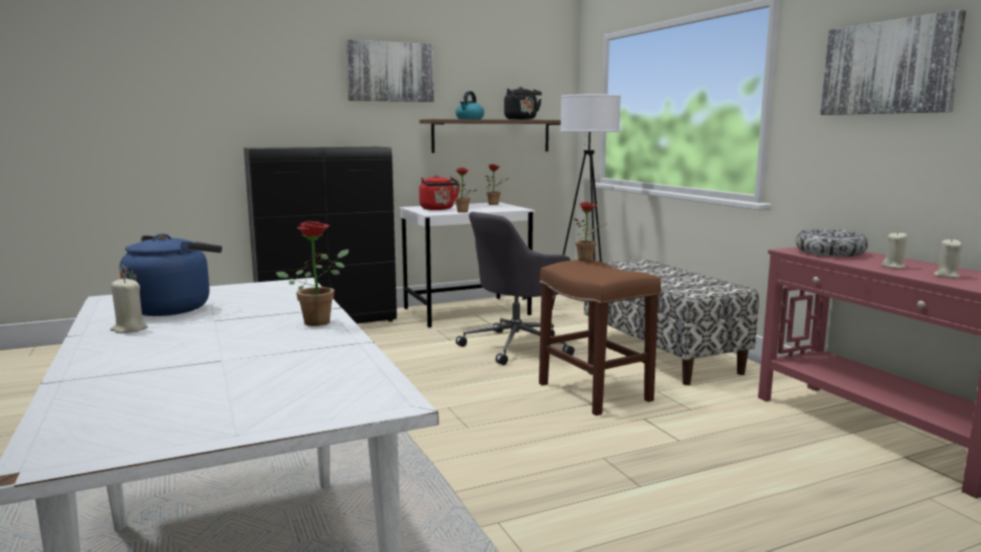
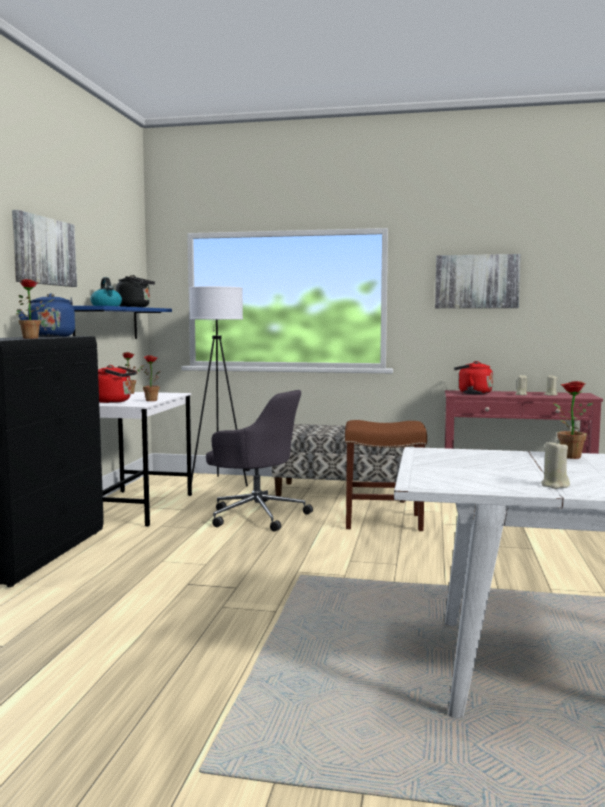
camera: 55 degrees left, 5 degrees down
blue kettle [120,234,222,316] -> blue kettle moved to [18,293,75,337]
brown shelf [419,119,561,153] -> blue shelf [73,306,172,339]
grey office chair [456,212,575,365] -> grey office chair turned 60 degrees counterclockwise [206,390,313,531]
potted plant [574,202,608,261] -> potted plant moved to [16,279,54,339]
bowl [796,229,868,257] -> red kettle [454,361,493,394]

